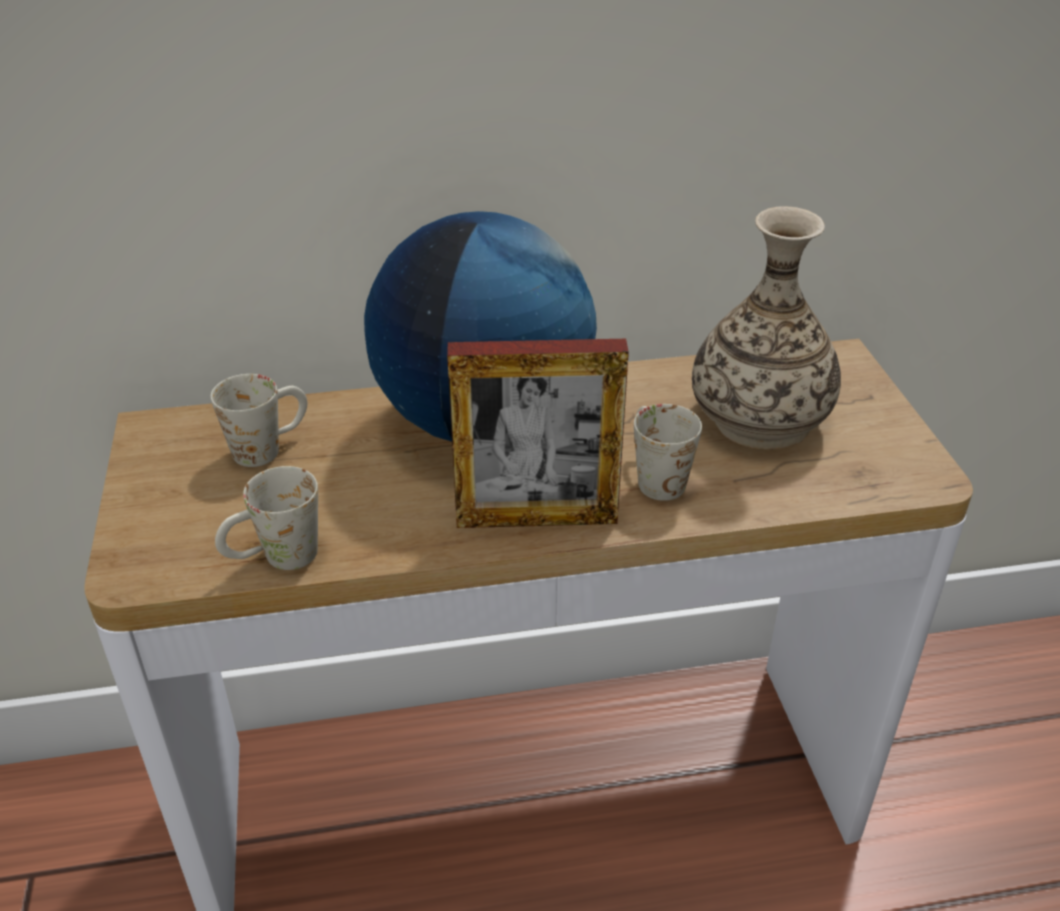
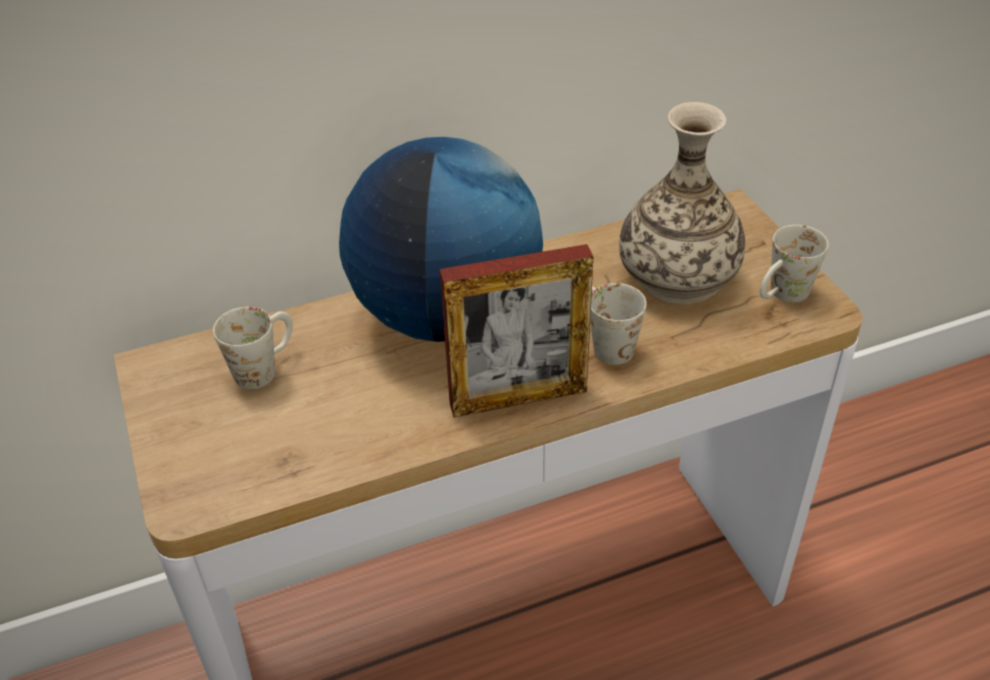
camera: 10 degrees left, 5 degrees up
white mug [215,466,318,570] -> white mug moved to [760,225,829,303]

